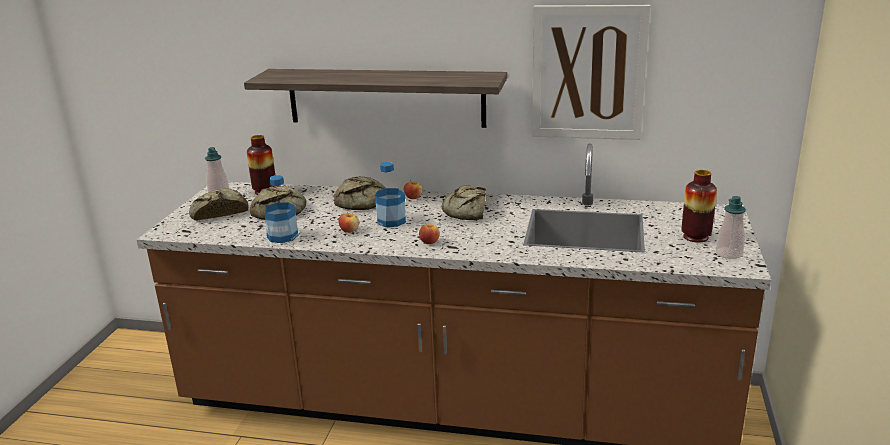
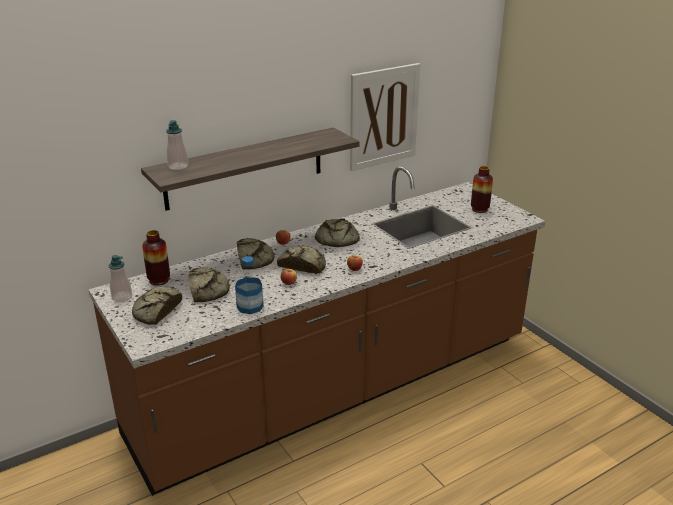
camera: 45 degrees left, 5 degrees up
bottle [375,162,406,227] -> bread [277,246,326,273]
soap dispenser [716,196,746,259] -> soap dispenser moved to [166,120,188,170]

